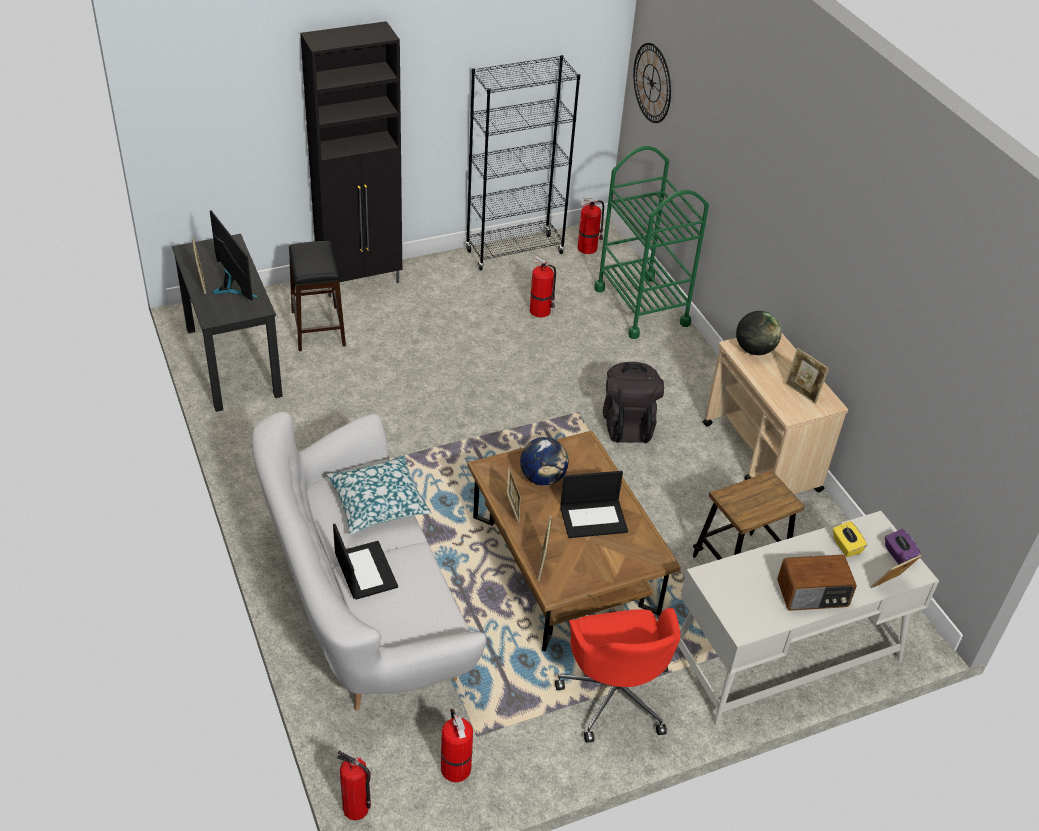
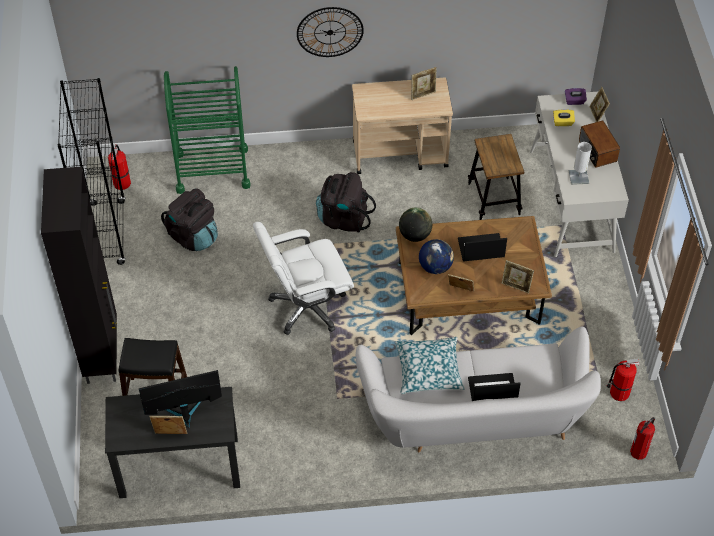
camera: 70 degrees left, 10 degrees up
fire extinguisher [530,255,556,318] -> black backpack [161,188,218,251]
red office chair [555,608,681,743] -> none
laptop [560,471,628,538] -> laptop turned 105 degrees counterclockwise [458,233,507,261]
wall clock [633,43,671,123] -> wall clock moved to [297,7,364,57]
globe [736,311,782,355] -> globe moved to [399,207,432,242]
radio [777,555,857,611] -> radio turned 150 degrees clockwise [579,120,620,168]
none -> white office chair [253,222,354,335]
none -> white table lamp [569,142,592,185]

